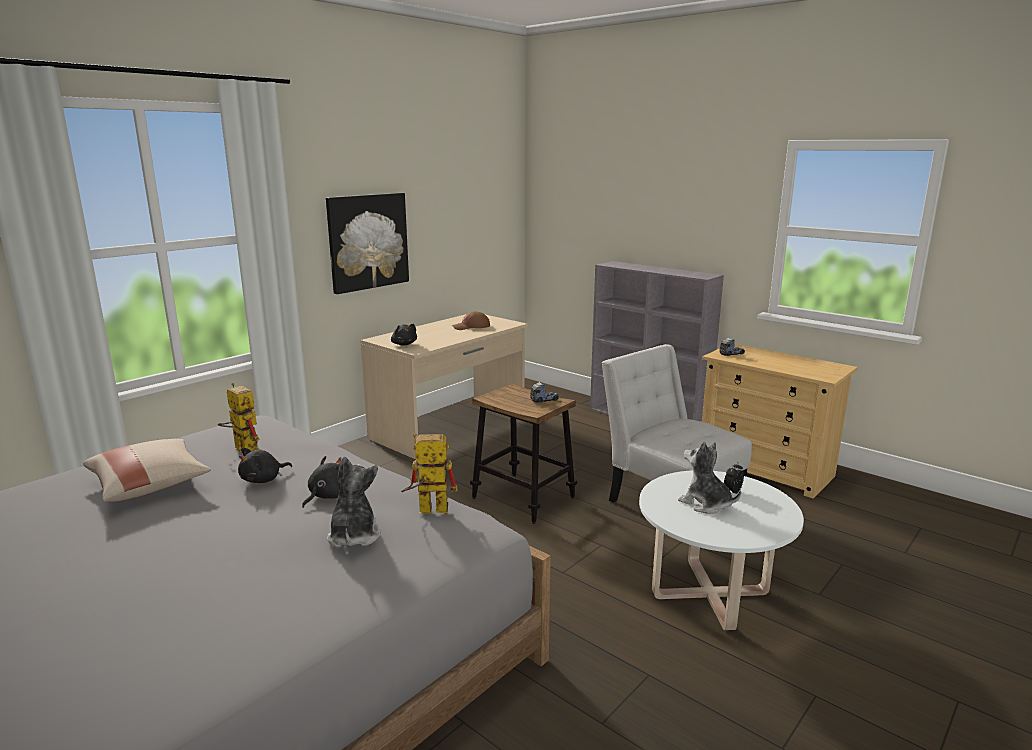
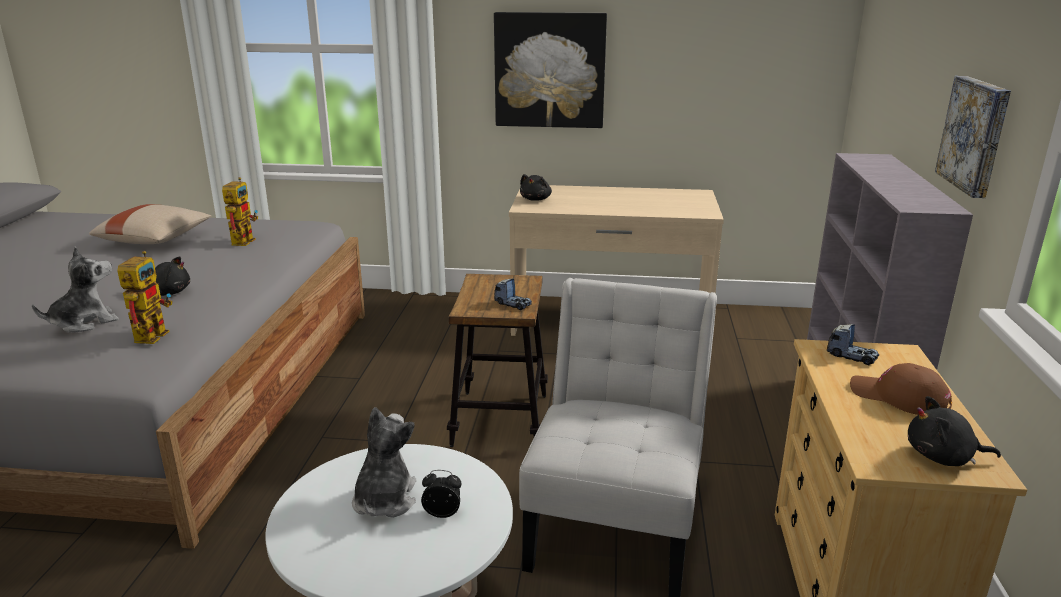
camera: 55 degrees right, 5 degrees up
black plush toy [238,448,292,483] -> black plush toy moved to [908,396,1001,466]
toy robot [401,433,458,514] -> toy robot turned 45 degrees clockwise [117,251,173,344]
brown cap [452,311,490,330] -> brown cap moved to [850,363,952,415]
none -> picture [935,76,1011,198]

